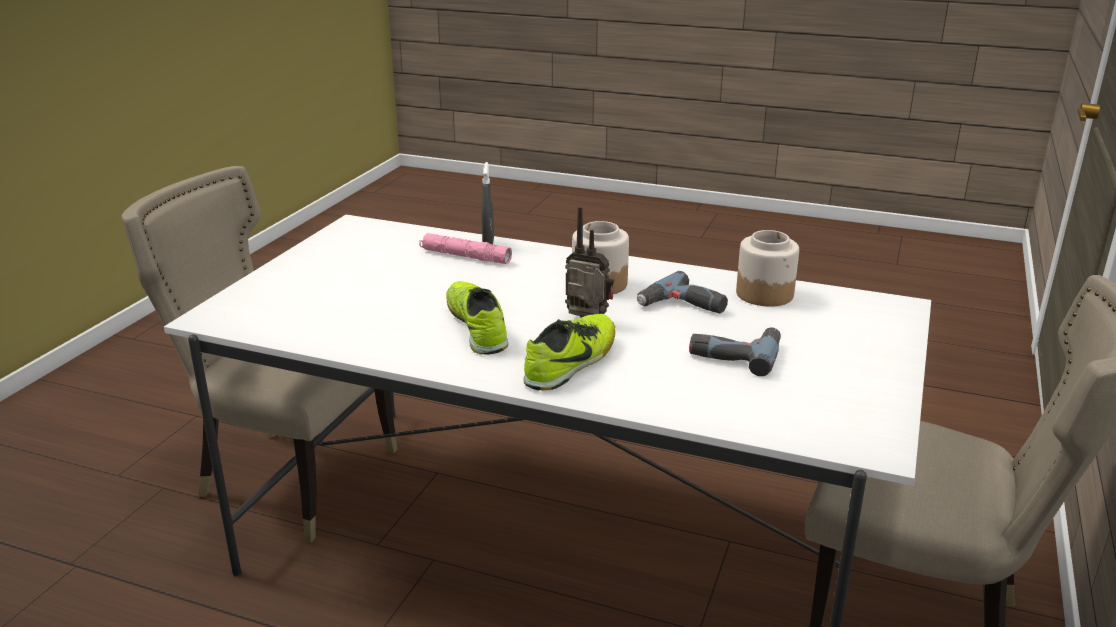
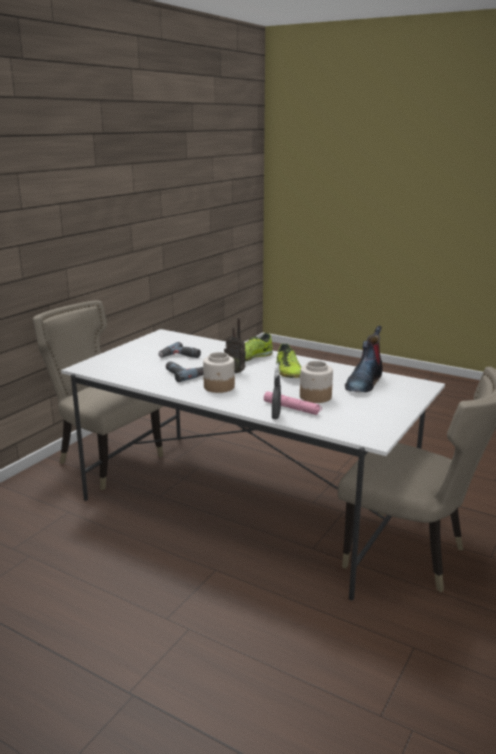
camera: 170 degrees left, 5 degrees down
jar [736,230,799,307] -> jar moved to [300,361,333,403]
none -> boot [345,326,383,392]

